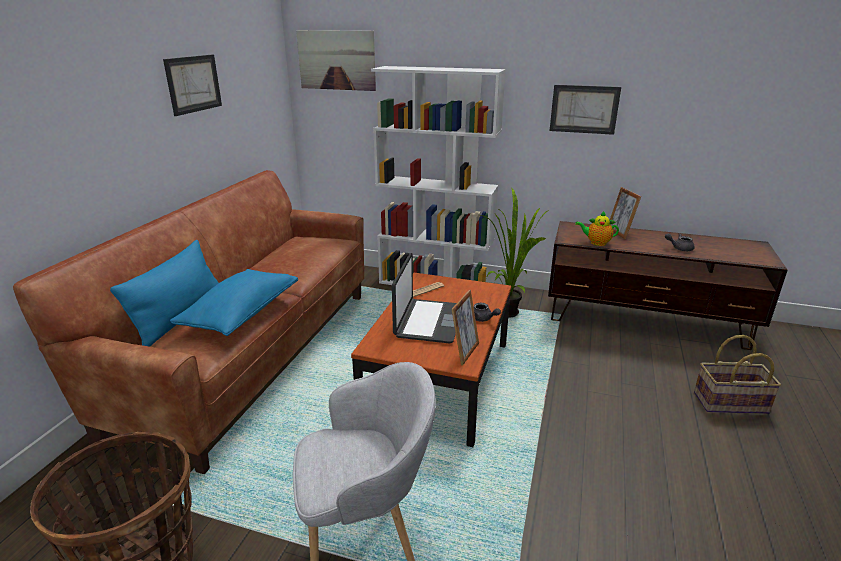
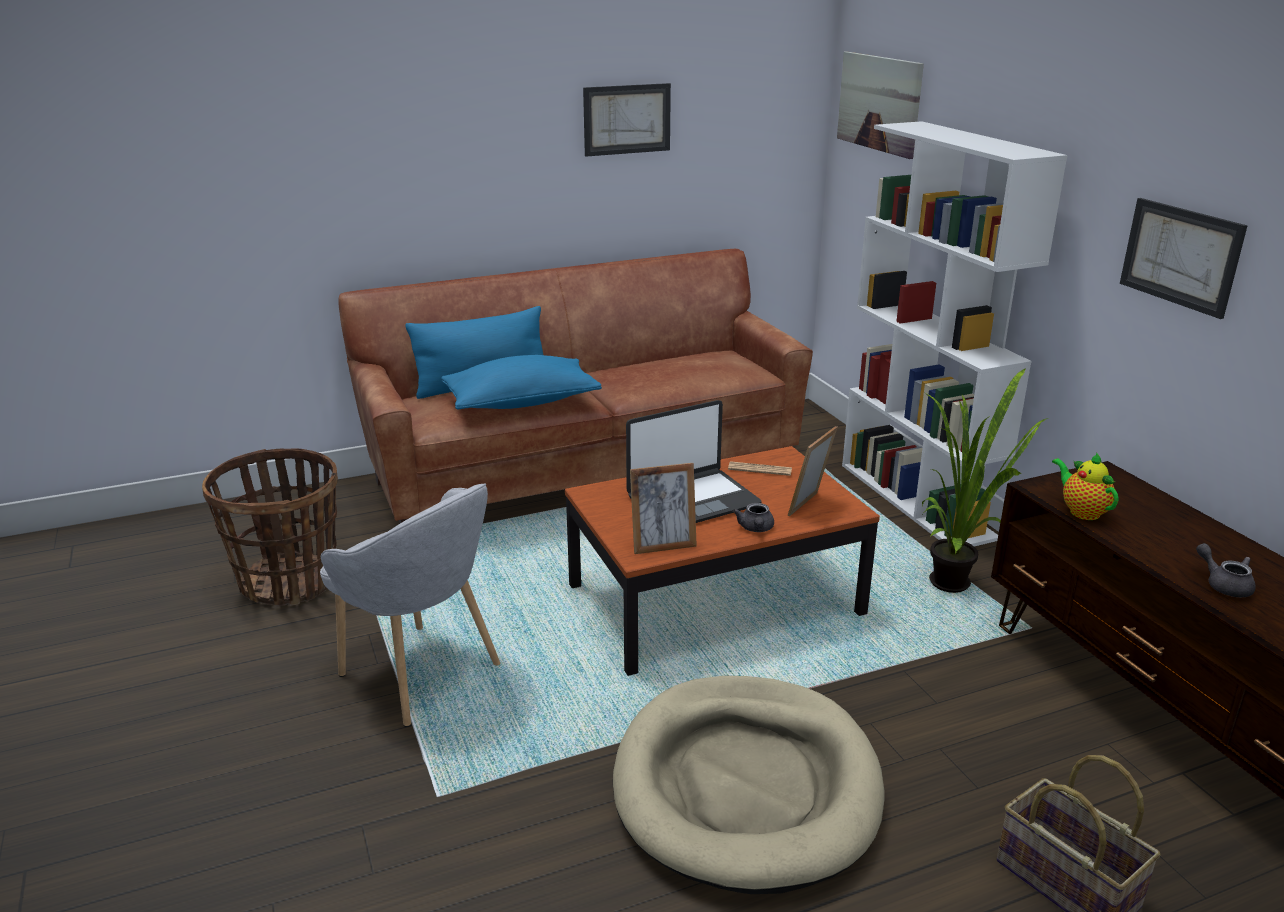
camera: 50 degrees right, 0 degrees up
picture frame [610,187,641,240] -> picture frame moved to [788,426,838,517]
none -> beige dog bed [613,676,885,894]

